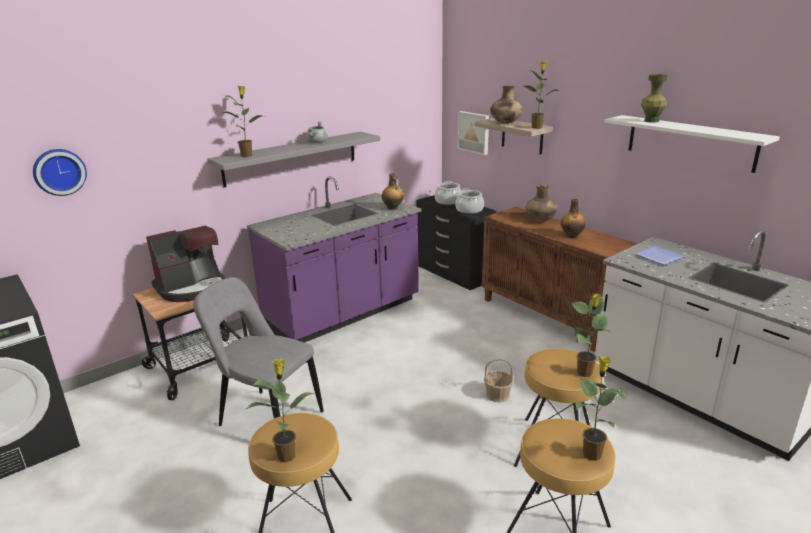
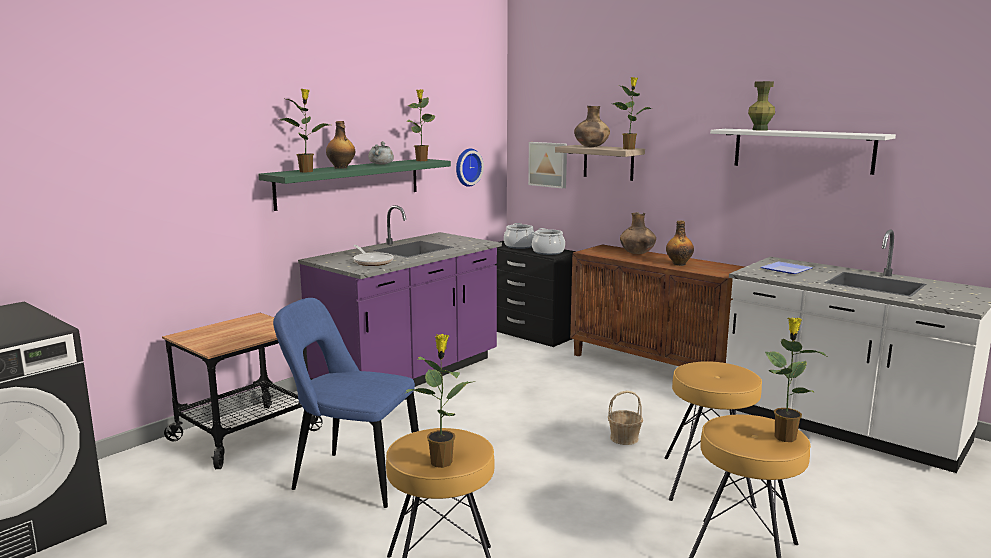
camera: 10 degrees left, 10 degrees down
wall clock [33,149,87,196] -> wall clock moved to [456,148,484,187]
coffee machine [146,226,225,302] -> none
grey chair [193,277,324,426] -> blue chair [273,298,419,508]
grey shelf [207,131,380,187] -> green shelf [258,159,451,211]
bottle [382,173,404,210] -> bottle moved to [326,121,355,169]
potted plant [571,293,612,377] -> potted plant moved to [406,89,435,161]
none -> frying pan [353,245,393,266]

